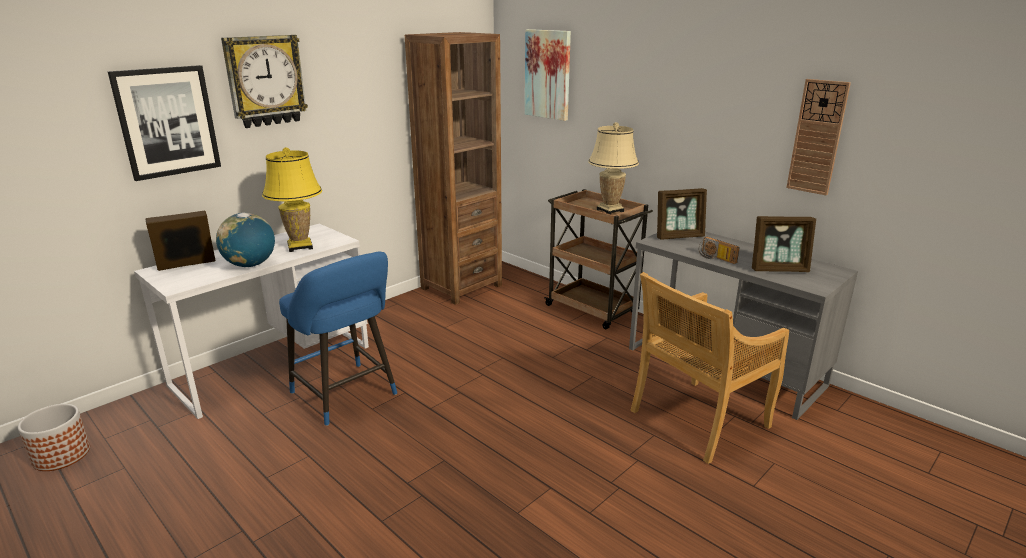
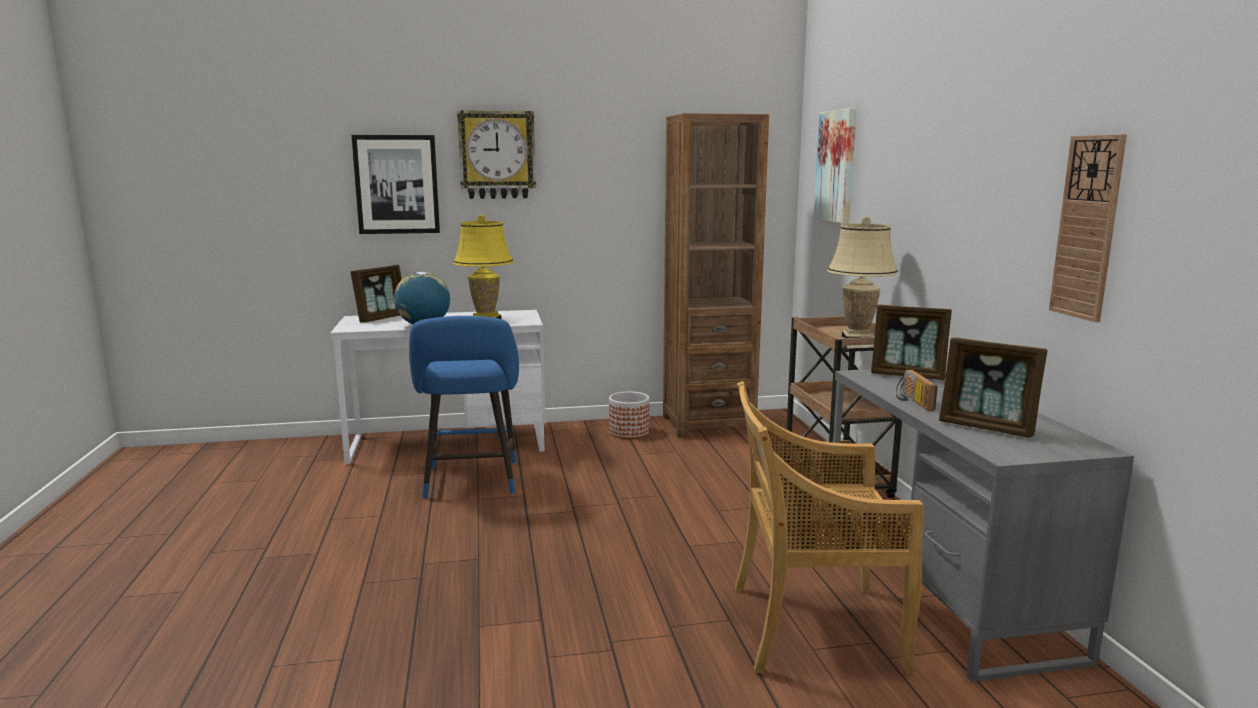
camera: 35 degrees right, 10 degrees down
planter [18,404,90,471] -> planter moved to [609,392,650,439]
picture frame [146,211,215,271] -> picture frame turned 120 degrees clockwise [351,265,402,323]

